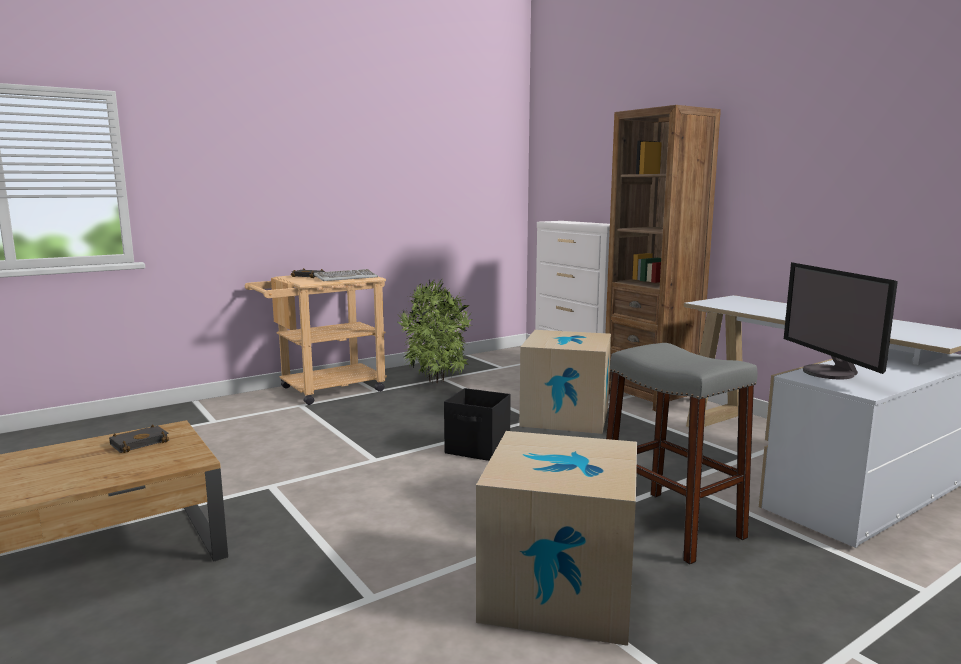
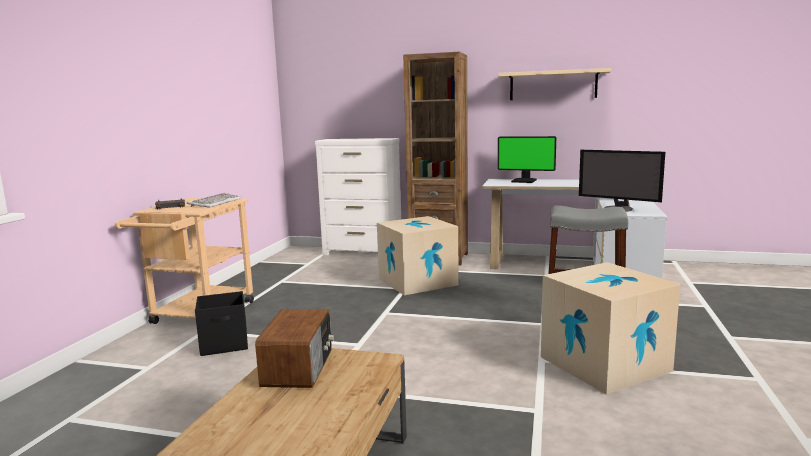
camera: 40 degrees left, 0 degrees up
black book [109,424,169,453] -> radio [255,309,334,388]
potted plant [398,278,473,384] -> none
black storage box [444,388,511,461] -> black storage box moved to [195,291,248,356]
none -> beige shelf [498,68,611,100]
none -> monitor [498,136,556,183]

